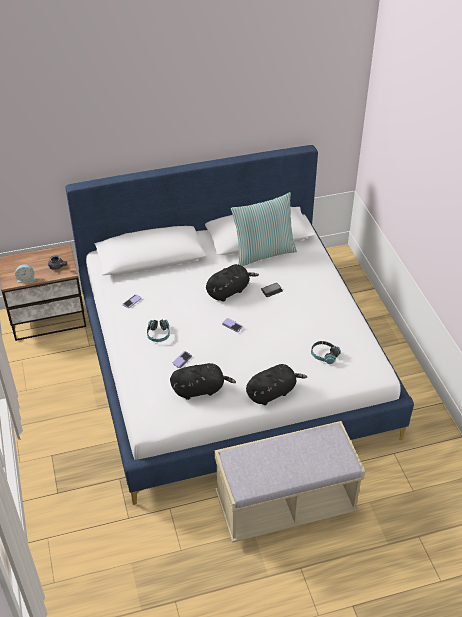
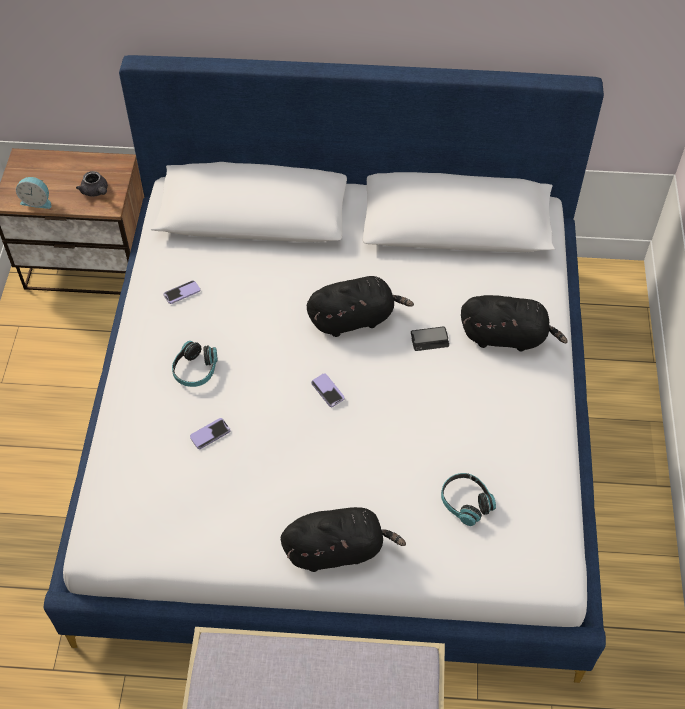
camera: 20 degrees right, 10 degrees up
black plush toy [170,363,236,400] -> black plush toy moved to [461,295,568,352]
pillow [231,192,297,266] -> none

